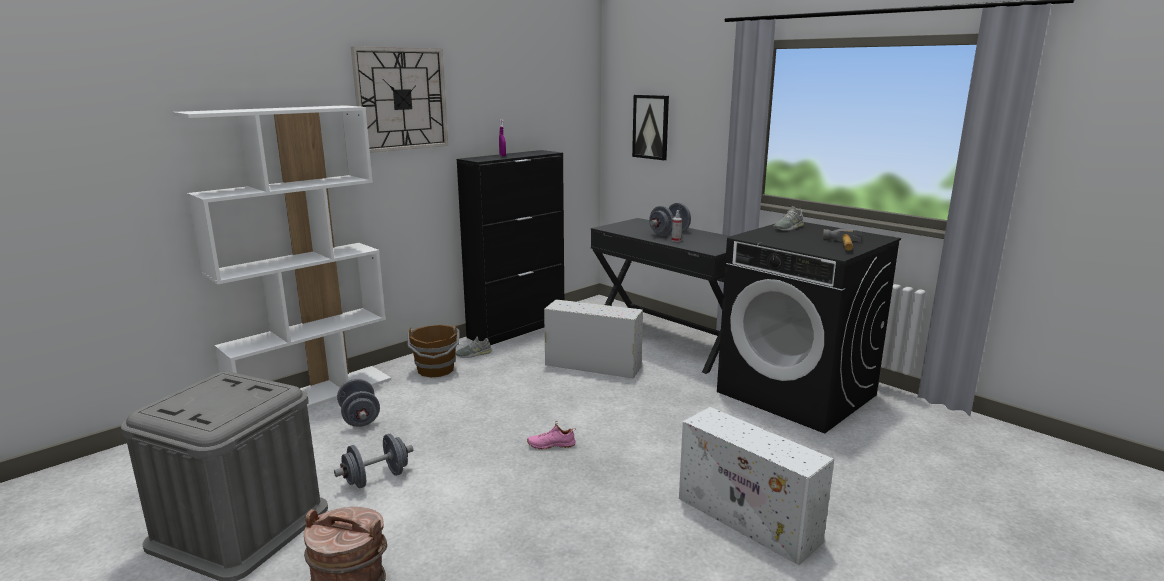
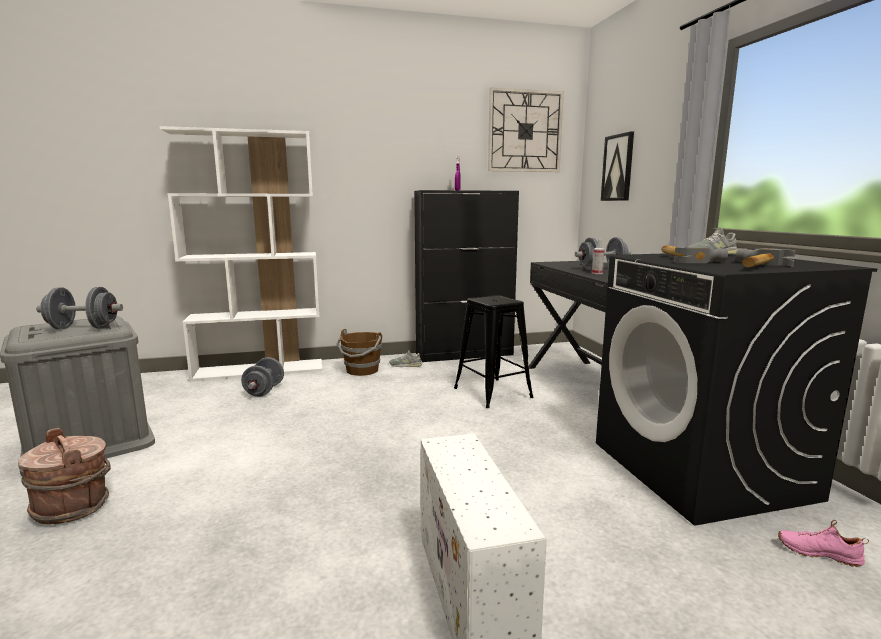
camera: 30 degrees right, 5 degrees down
grey dumbbell [334,434,413,489] -> grey dumbbell moved to [36,287,123,330]
wall clock [351,47,448,153] -> wall clock moved to [488,87,564,172]
pink shoe [527,421,576,450] -> pink shoe moved to [778,520,869,567]
white storage box [544,300,643,379] -> black stool [454,295,534,408]
none -> hammer [661,245,728,263]

